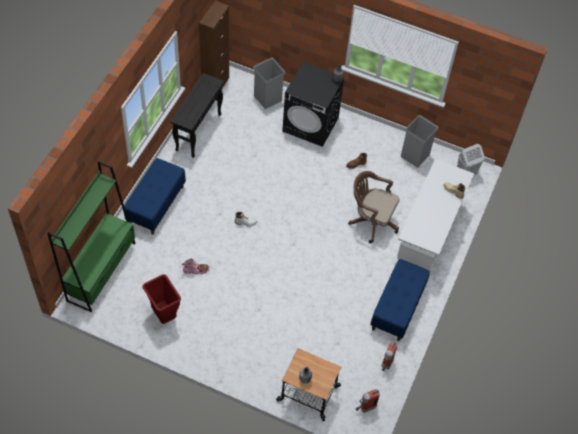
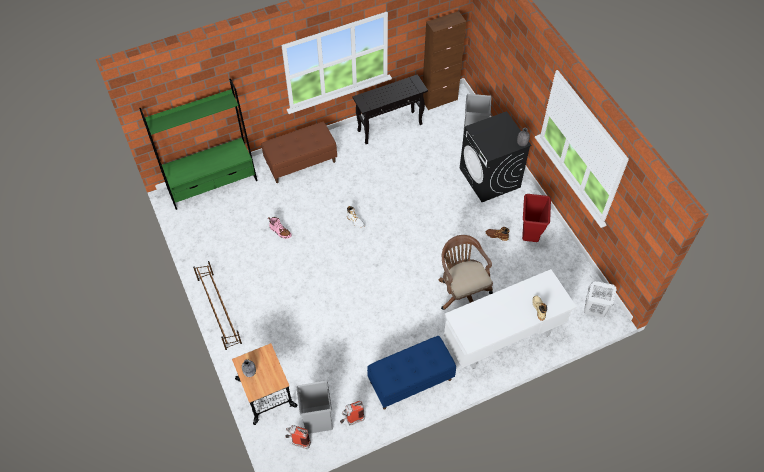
camera: 45 degrees right, 0 degrees up
blue bench [124,158,186,235] -> brown bench [262,122,337,183]
red trash can [142,274,181,324] -> red trash can moved to [522,194,551,242]
grey trash can [401,115,439,168] -> grey trash can moved to [297,381,333,434]
none -> brown shoe rack [193,261,242,350]

